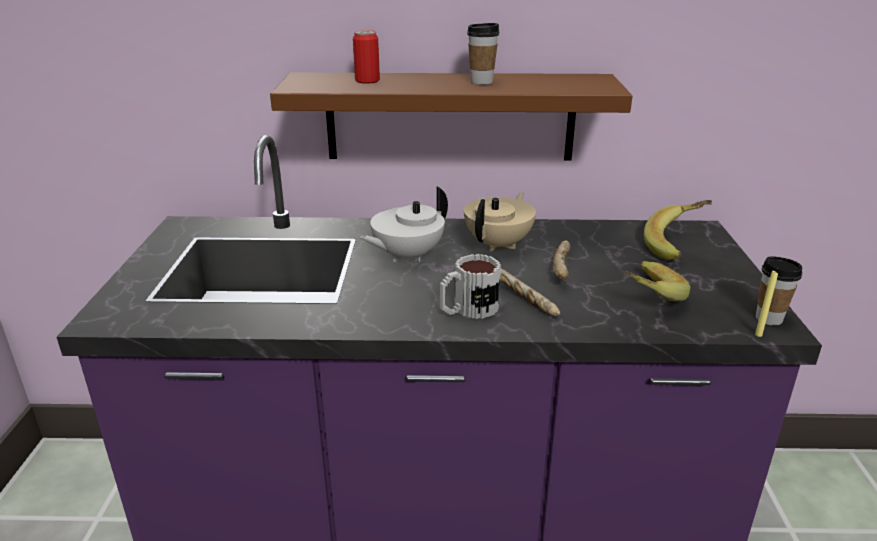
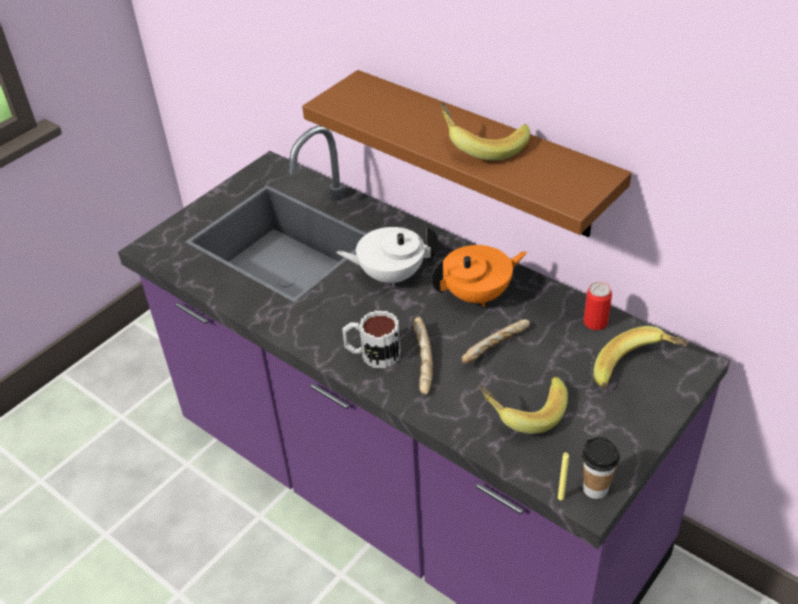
camera: 40 degrees right, 15 degrees up
can [353,30,380,84] -> can moved to [584,282,612,330]
beige teapot [464,193,536,251] -> orange teapot [431,245,527,307]
cup [467,23,499,85] -> banana [440,103,530,161]

